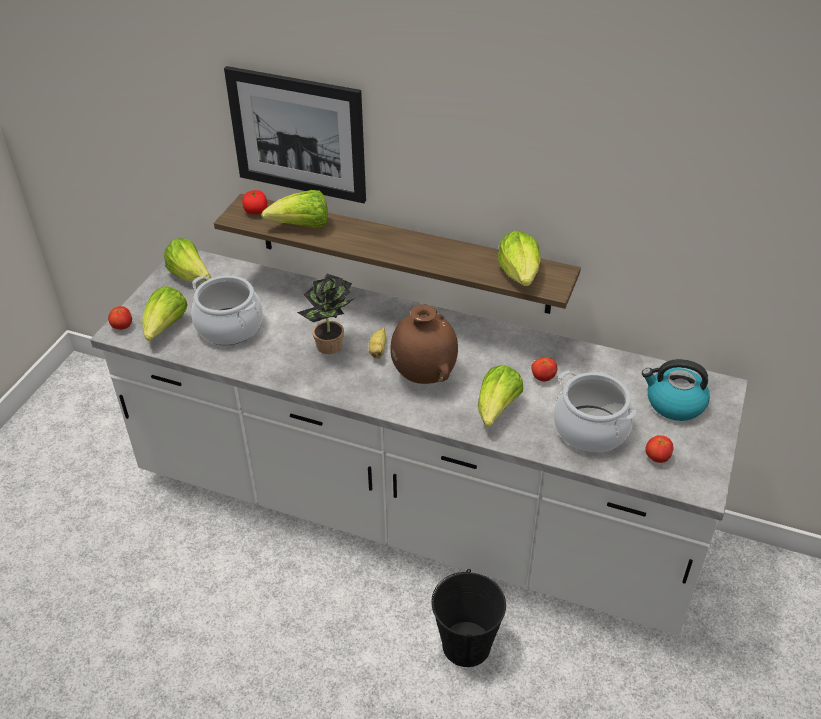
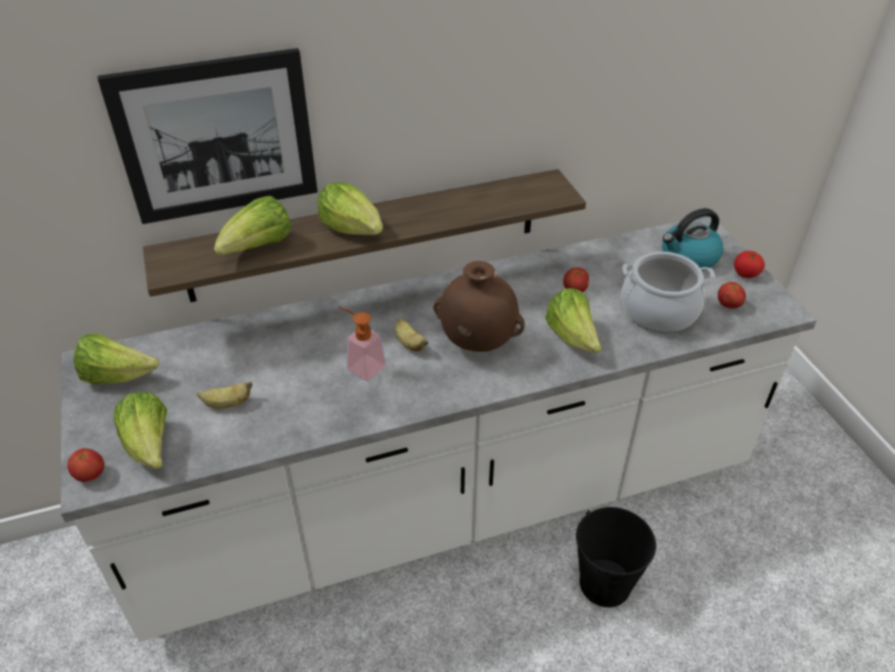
camera: 40 degrees left, 0 degrees up
cooking pot [191,275,263,345] -> banana [197,382,253,409]
tomato [242,190,267,214] -> tomato moved to [734,251,765,278]
potted plant [297,274,355,354] -> soap dispenser [339,307,386,382]
lettuce [497,231,541,286] -> lettuce moved to [317,182,383,235]

